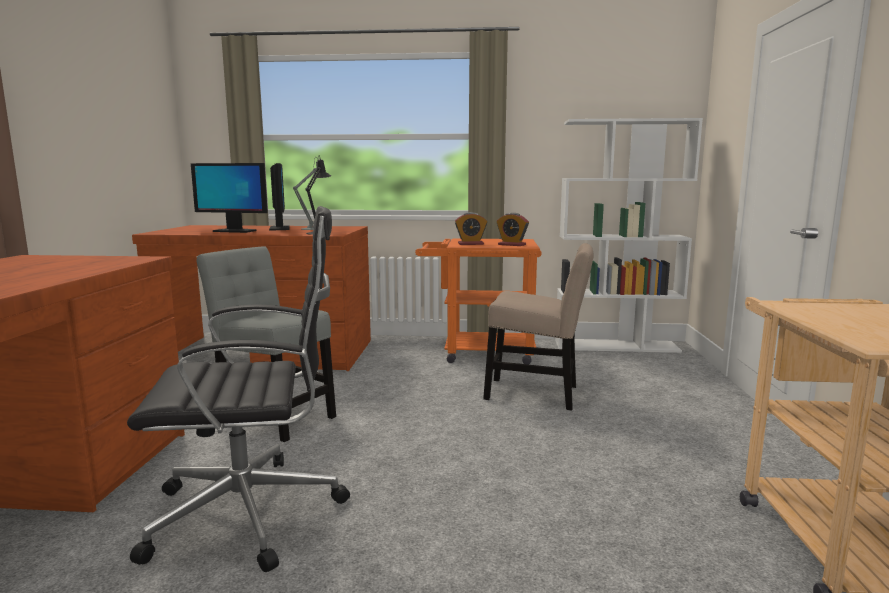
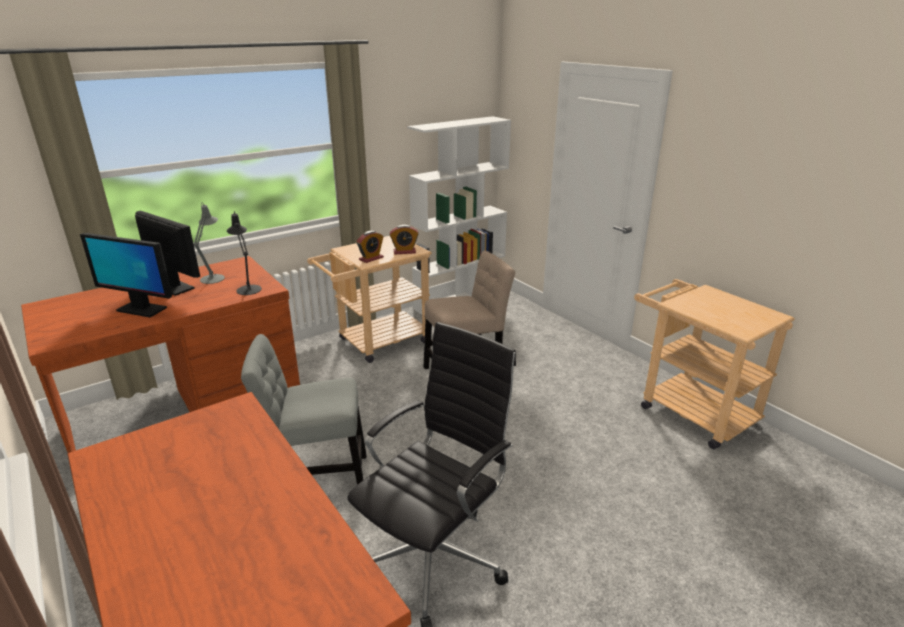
camera: 40 degrees left, 15 degrees up
monitor [191,163,268,233] -> monitor turned 45 degrees clockwise [80,233,172,317]
orange cart [415,239,542,365] -> beige cart [307,236,432,363]

